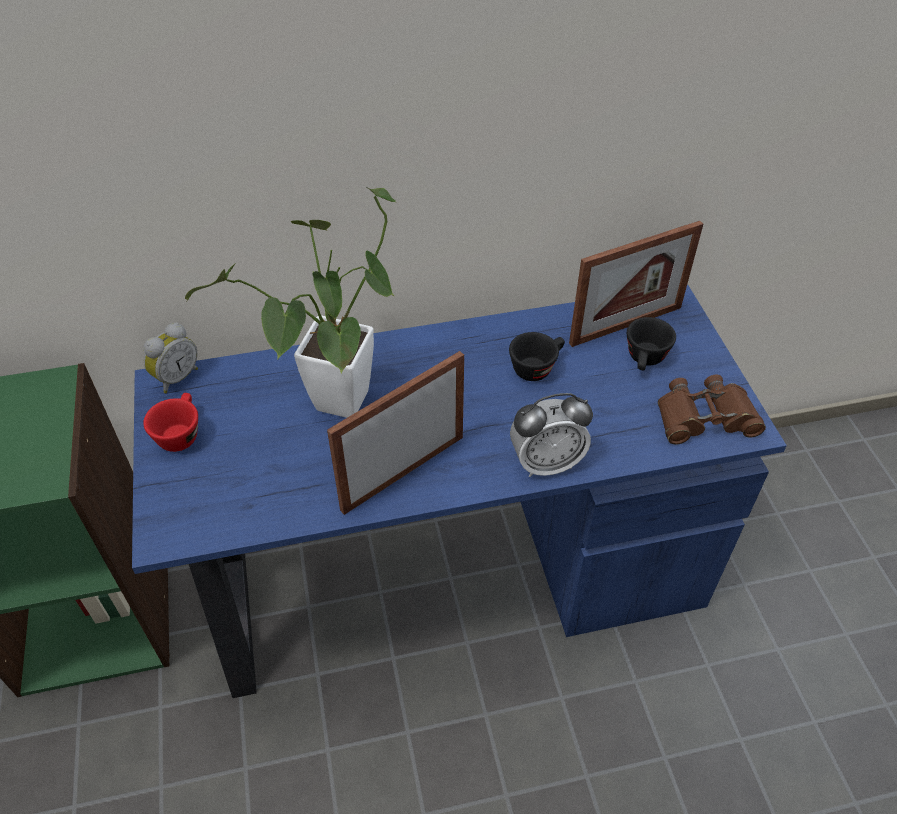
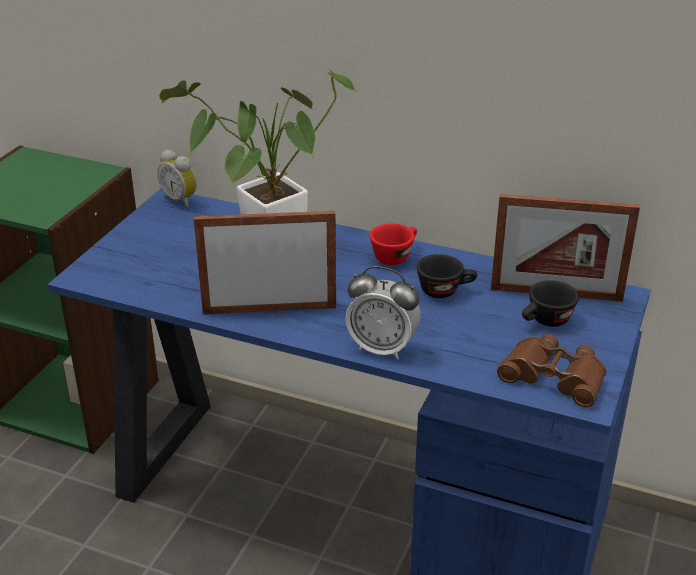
camera: 35 degrees right, 15 degrees down
alarm clock [143,323,198,393] -> alarm clock turned 60 degrees clockwise [158,149,197,208]
red cup [143,393,198,452] -> red cup moved to [370,223,417,265]

